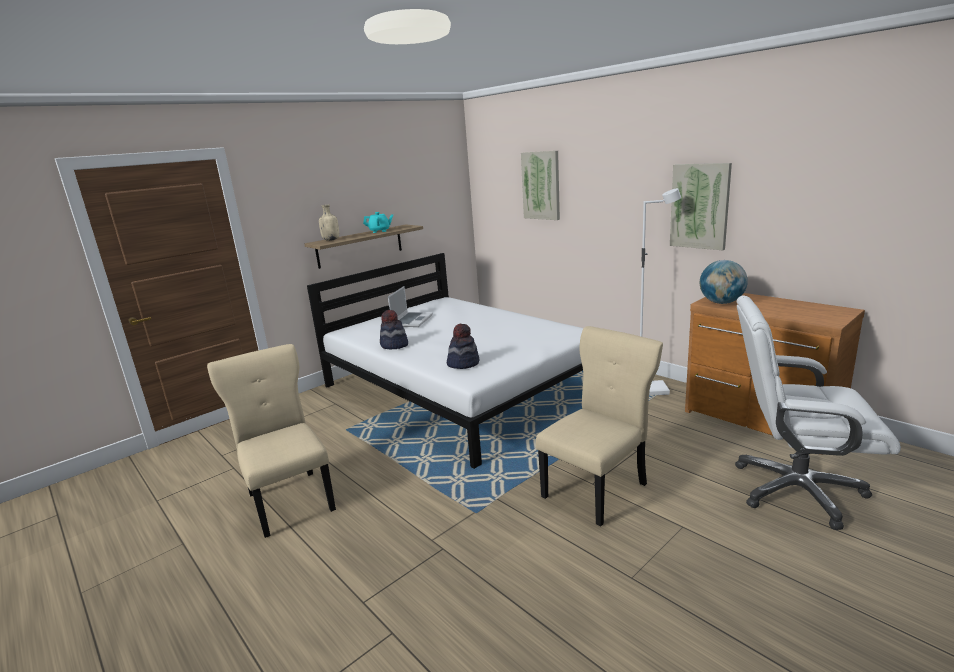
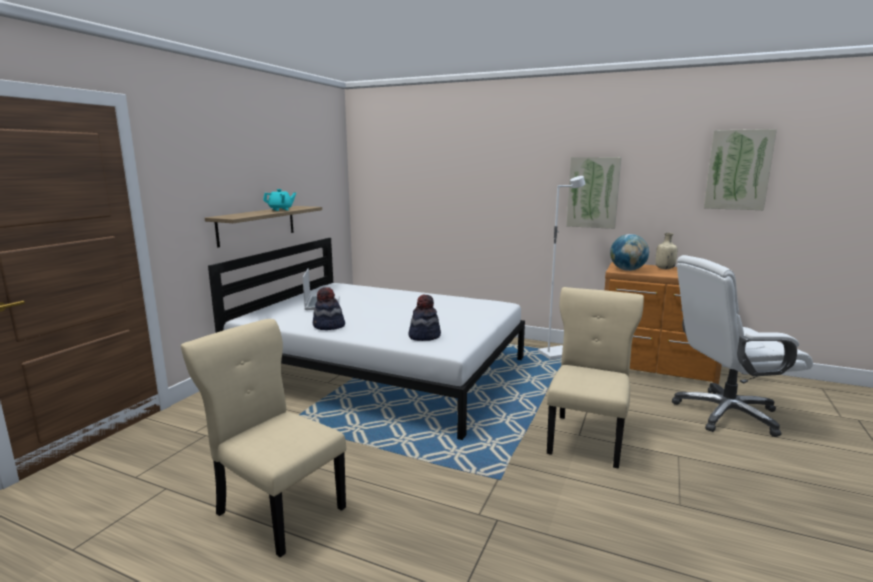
camera: 25 degrees left, 5 degrees down
beige bottle [319,205,339,241] -> beige bottle moved to [656,233,677,269]
picture [521,151,560,220] -> picture moved to [704,129,777,210]

